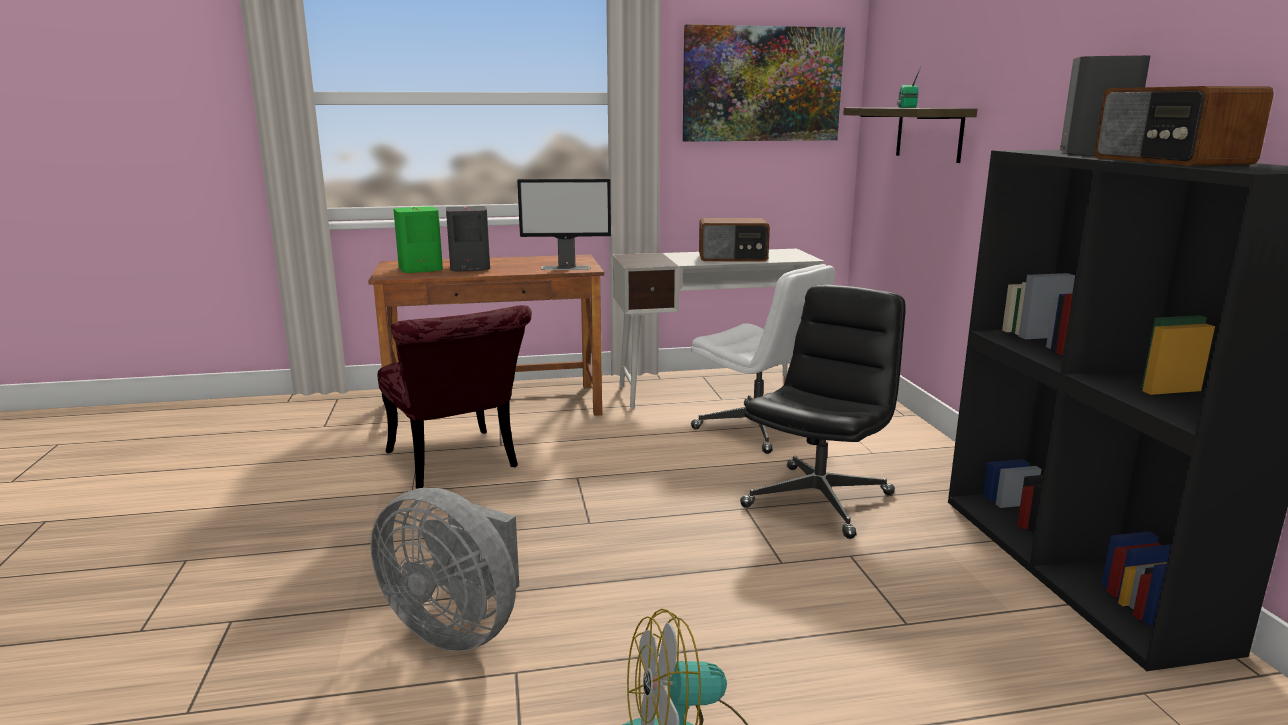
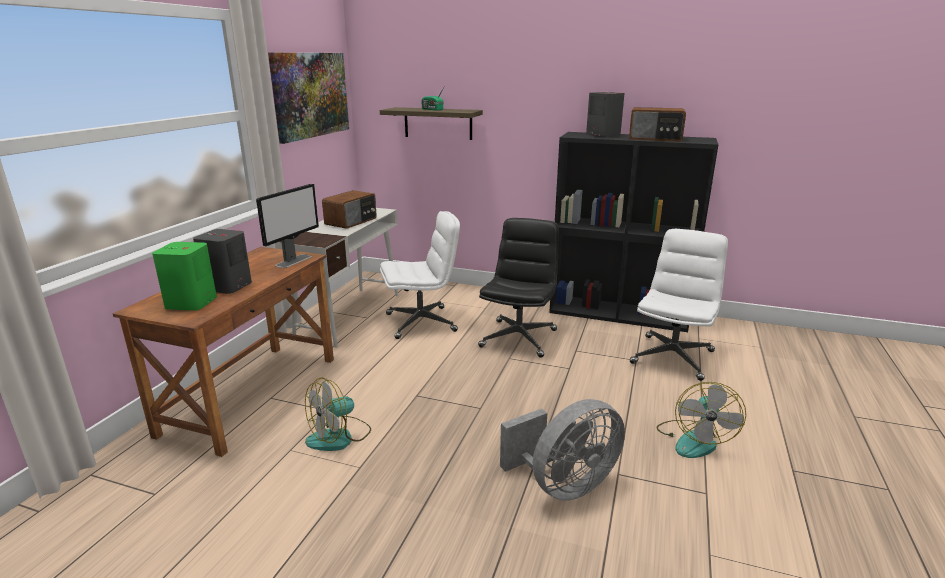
camera: 60 degrees left, 5 degrees up
red chair [377,305,532,489] -> fan [305,377,371,451]
black office chair [740,284,906,539] -> black office chair turned 45 degrees clockwise [478,218,559,358]
none -> white office chair [630,229,728,381]

